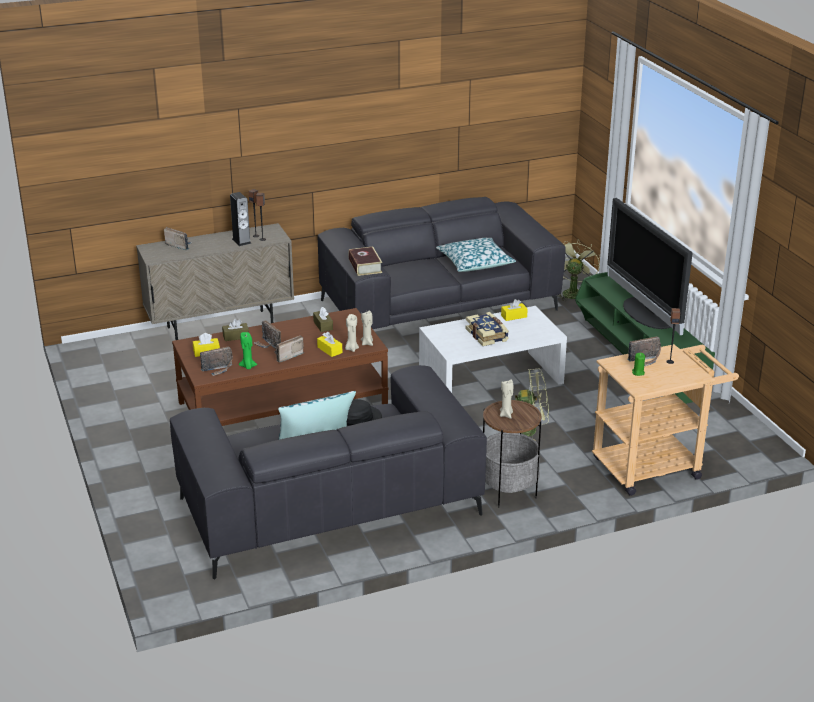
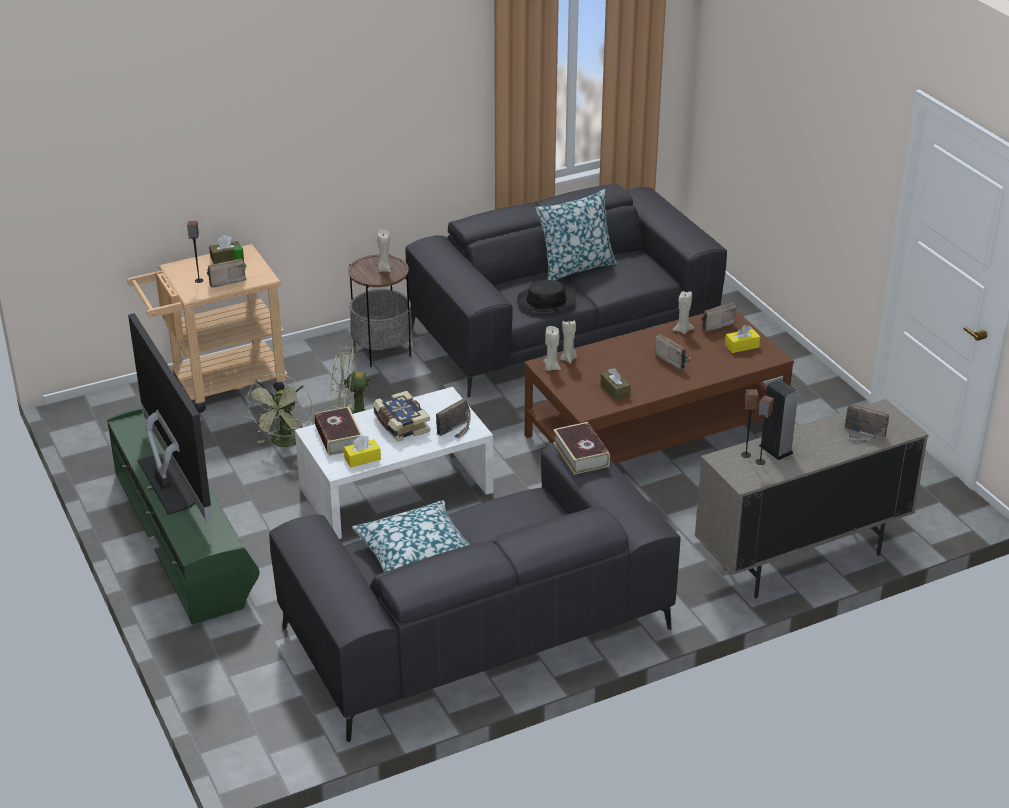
camera: 175 degrees right, 5 degrees up
brown tissue box [222,319,249,341] -> brown tissue box moved to [209,235,240,264]
green candle [239,332,257,369] -> beige candle [673,291,694,334]
radio [275,336,304,363] -> radio moved to [436,399,471,439]
yellow tissue box [317,332,342,357] -> none
green fan [557,239,600,301] -> green fan moved to [245,374,313,447]
none -> book [314,407,362,456]

